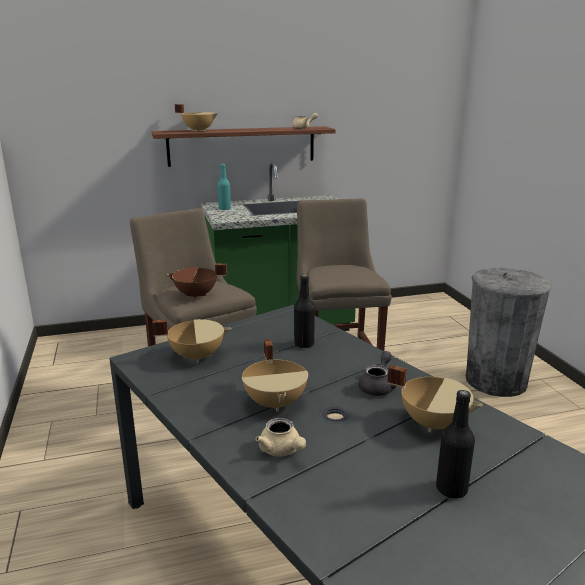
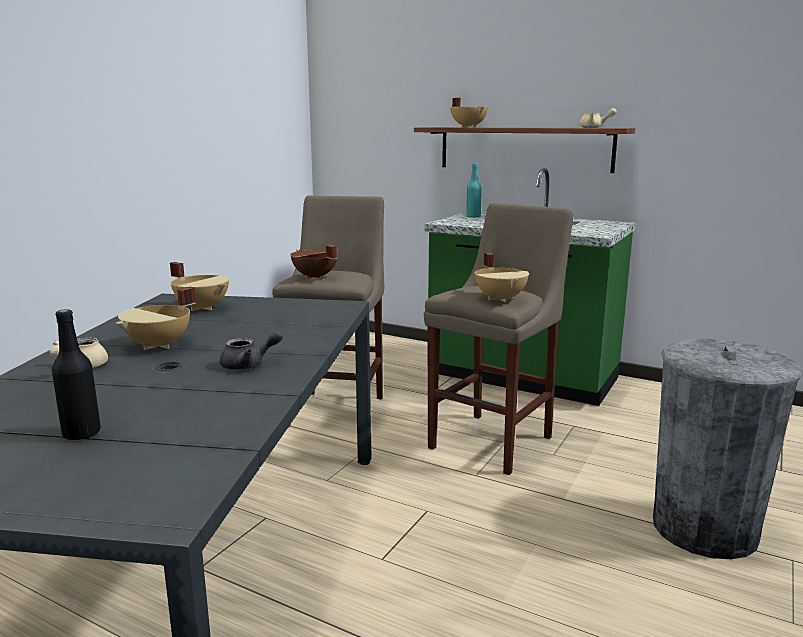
camera: 45 degrees right, 5 degrees down
black bottle [294,275,315,348] -> none
beige cooking pot [387,365,483,432] -> beige cooking pot moved to [475,252,529,302]

